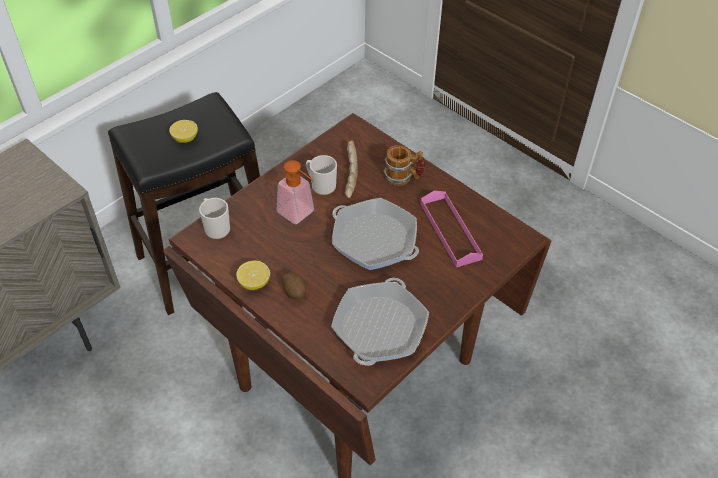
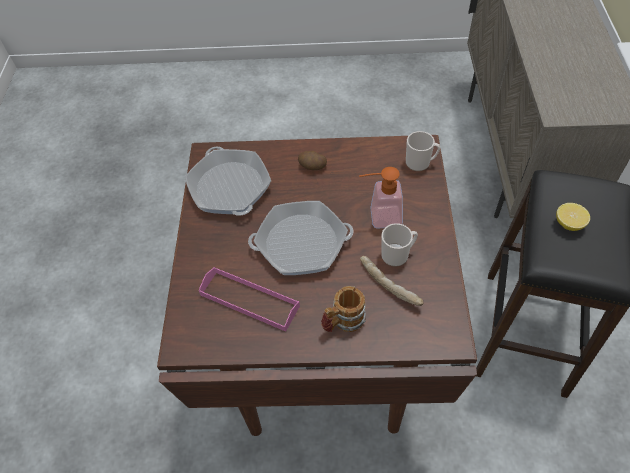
camera: 140 degrees right, 5 degrees up
lemon [236,261,270,290] -> none

